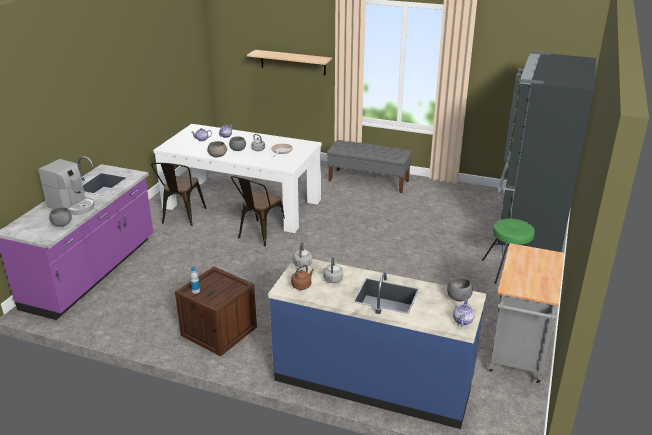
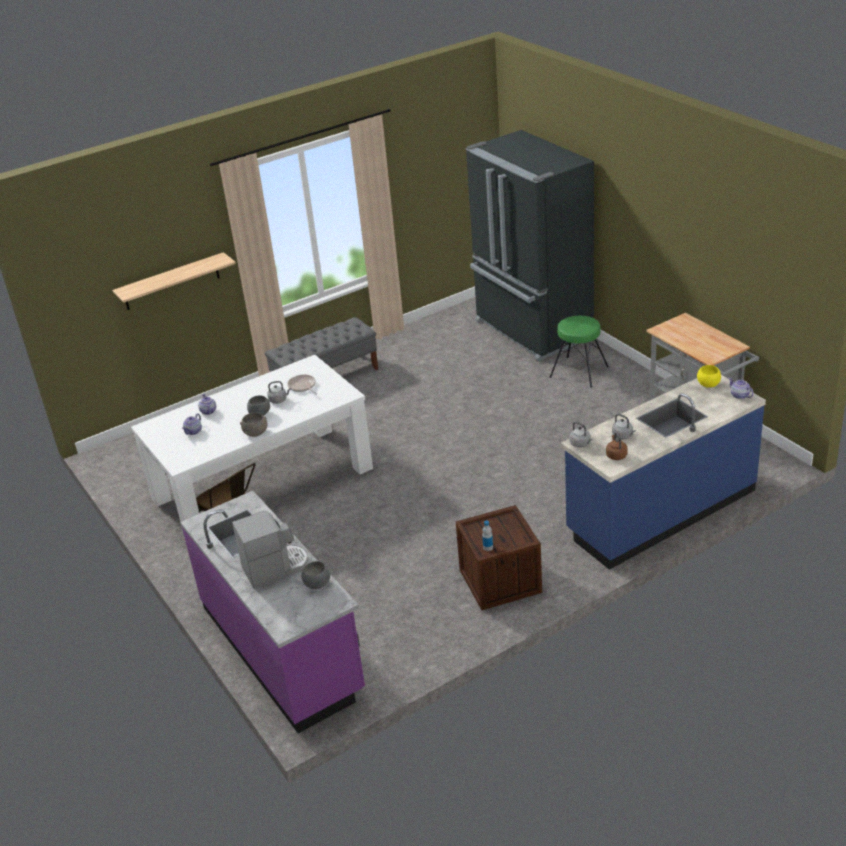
camera: 50 degrees left, 5 degrees up
brown chair [231,176,285,246] -> none
grey bowl [447,277,473,301] -> yellow bowl [697,365,721,388]

